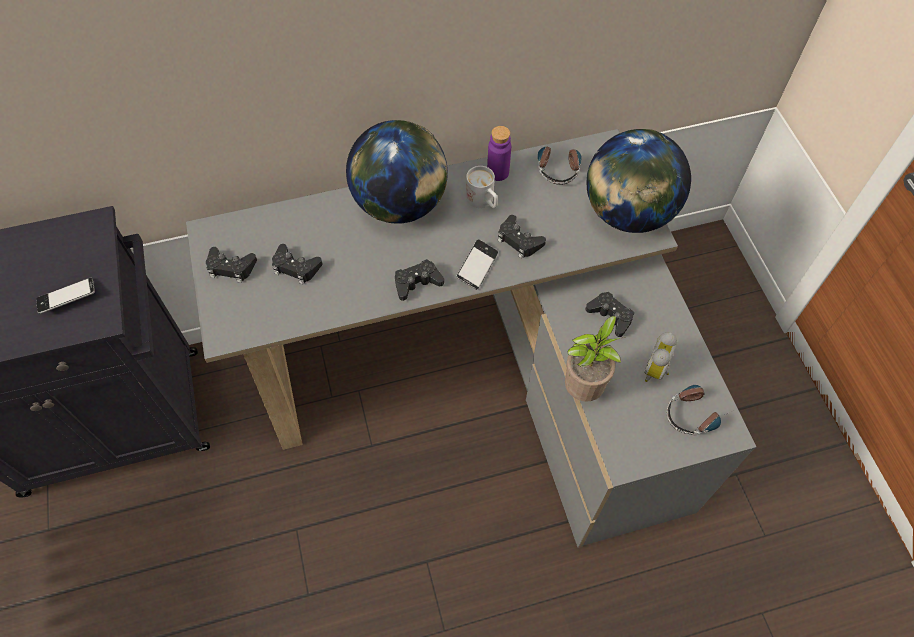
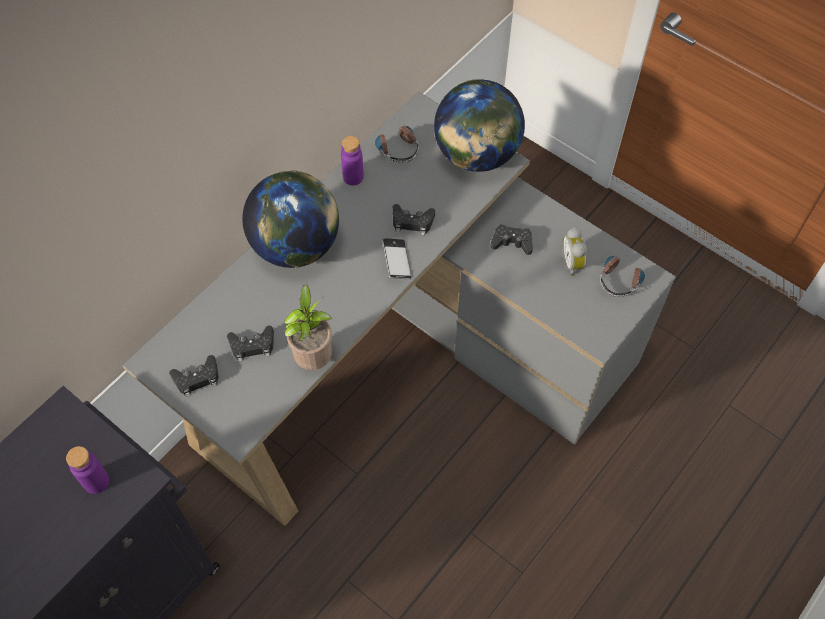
camera: 35 degrees left, 0 degrees up
phone [36,277,95,314] -> purple bottle [66,446,109,494]
black game controller [395,259,444,301] -> none
white mug [466,166,498,208] -> none
potted plant [565,316,625,401] -> potted plant moved to [284,284,332,370]

